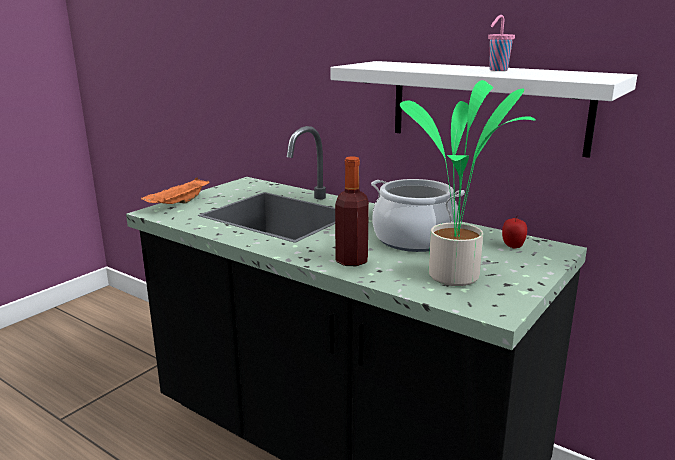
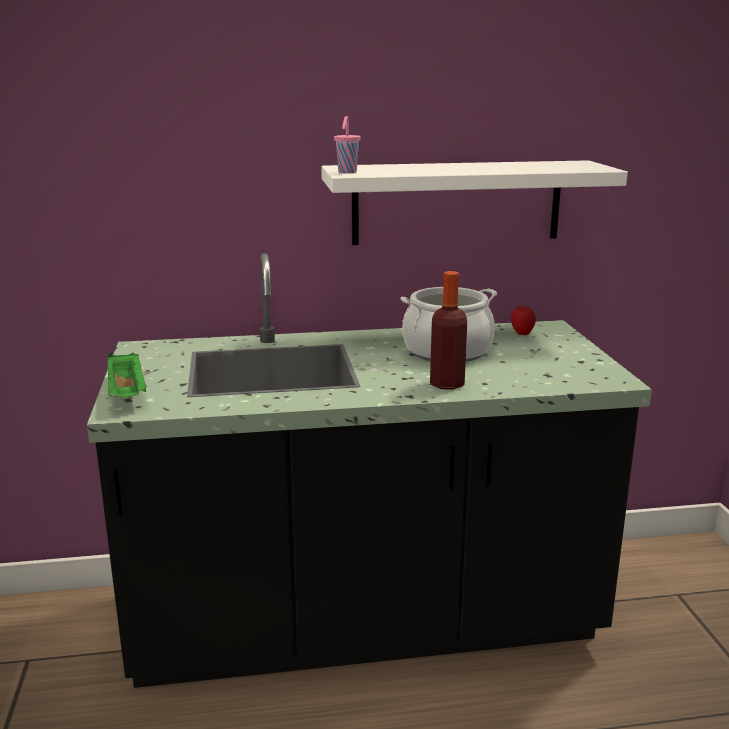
camera: 45 degrees left, 0 degrees up
orange tray [141,178,210,204] -> green tray [108,353,147,397]
potted plant [400,80,536,286] -> none
pink cup [488,15,515,71] -> pink cup moved to [334,116,361,173]

